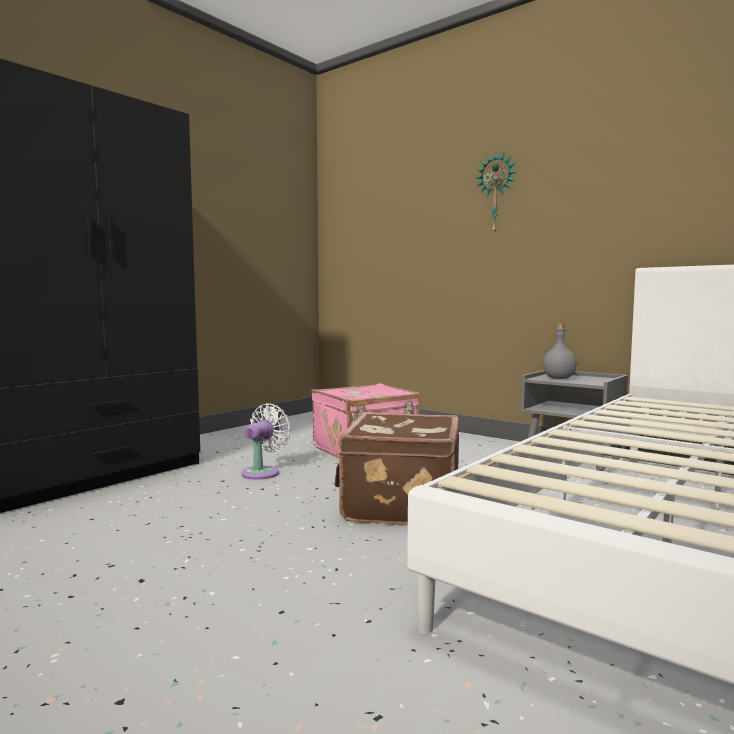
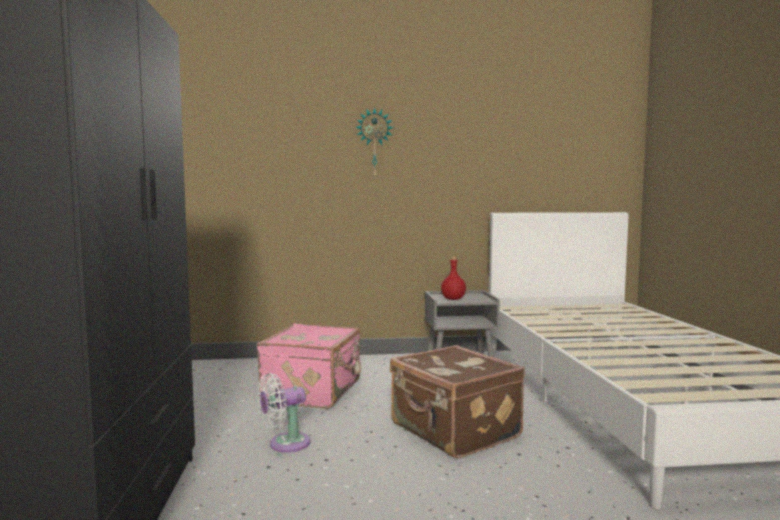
camera: 45 degrees left, 0 degrees up
white fan [241,403,291,480] -> white fan turned 105 degrees counterclockwise [258,373,310,452]
grey bottle [543,324,577,379] -> red bottle [441,256,466,300]

